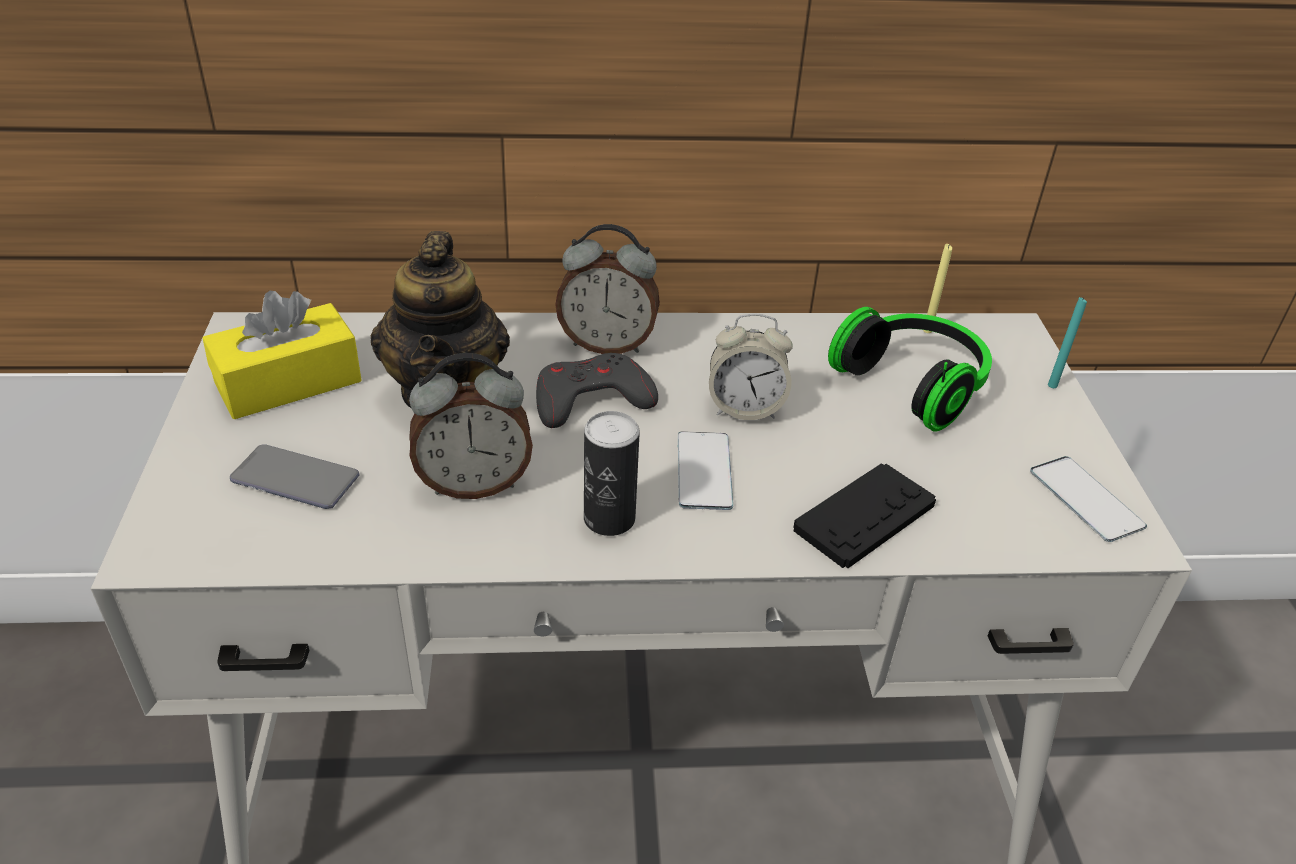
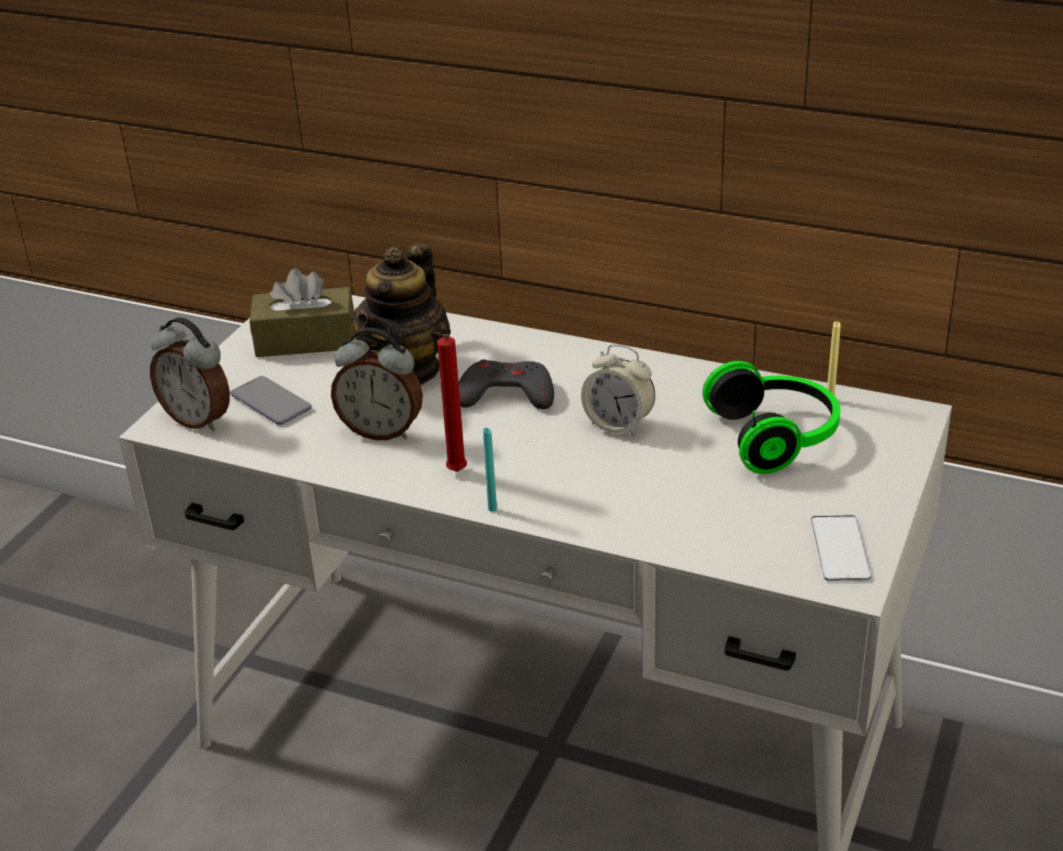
camera: 30 degrees right, 5 degrees down
yellow tissue box [203,291,362,419] -> brown tissue box [249,268,354,357]
alarm clock [555,224,660,354] -> alarm clock moved to [150,317,230,431]
can [584,411,640,536] -> red candle [437,334,467,472]
phone [678,431,733,510] -> none
black game controller [793,463,936,568] -> none
turquoise candle [1048,297,1087,388] -> turquoise candle moved to [483,428,497,512]

